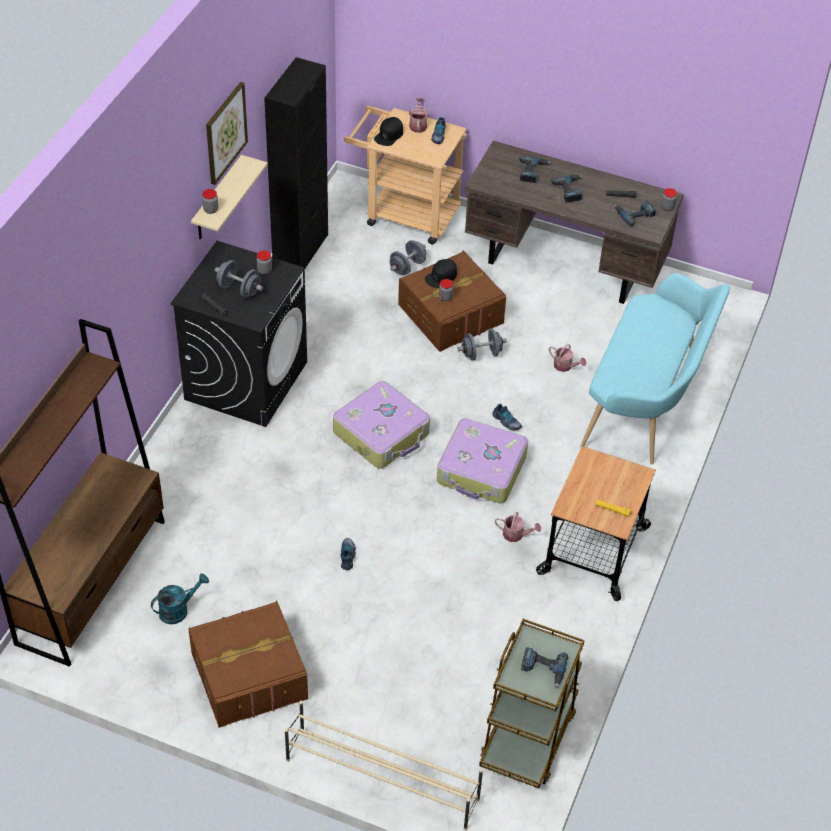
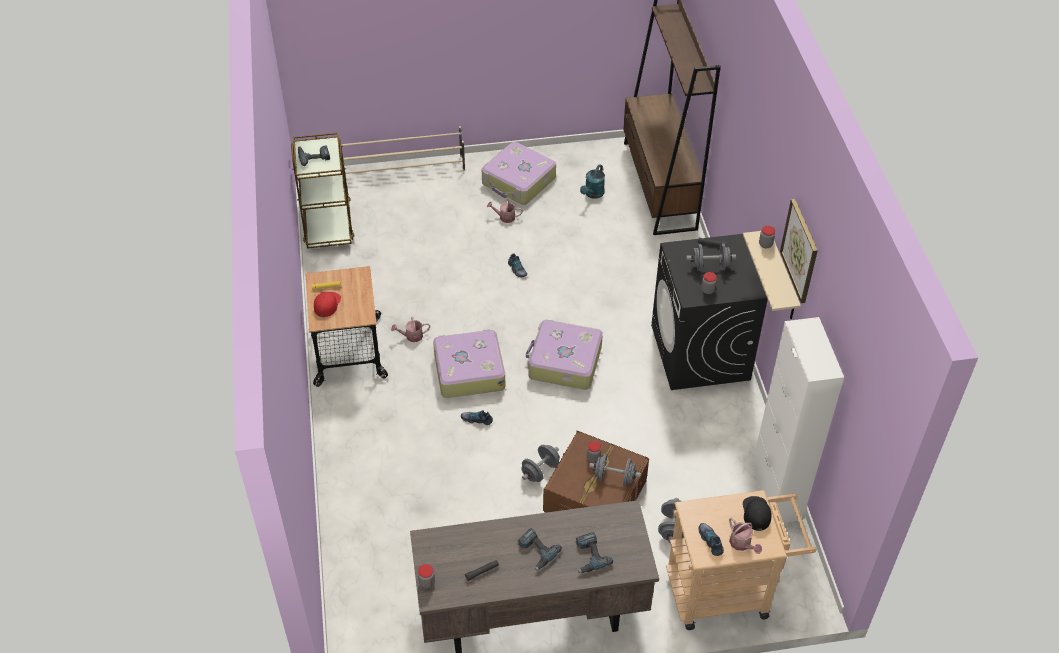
camera: 150 degrees right, 0 degrees up
brown storage box [188,601,308,728] -> suitcase [482,142,556,205]
black cabinet [264,57,328,269] -> white cabinet [752,317,844,523]
black cap [425,259,457,288] -> grey dumbbell [589,454,641,487]
watering can [549,344,586,372] -> watering can moved to [487,199,523,223]
turquoise bench [580,273,730,465] -> none
power drill [615,200,656,226] -> none
none -> red cap [314,292,341,317]

